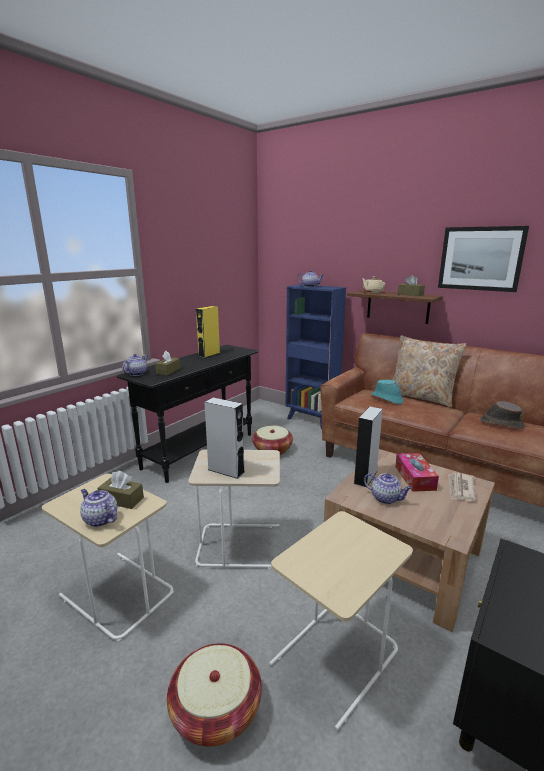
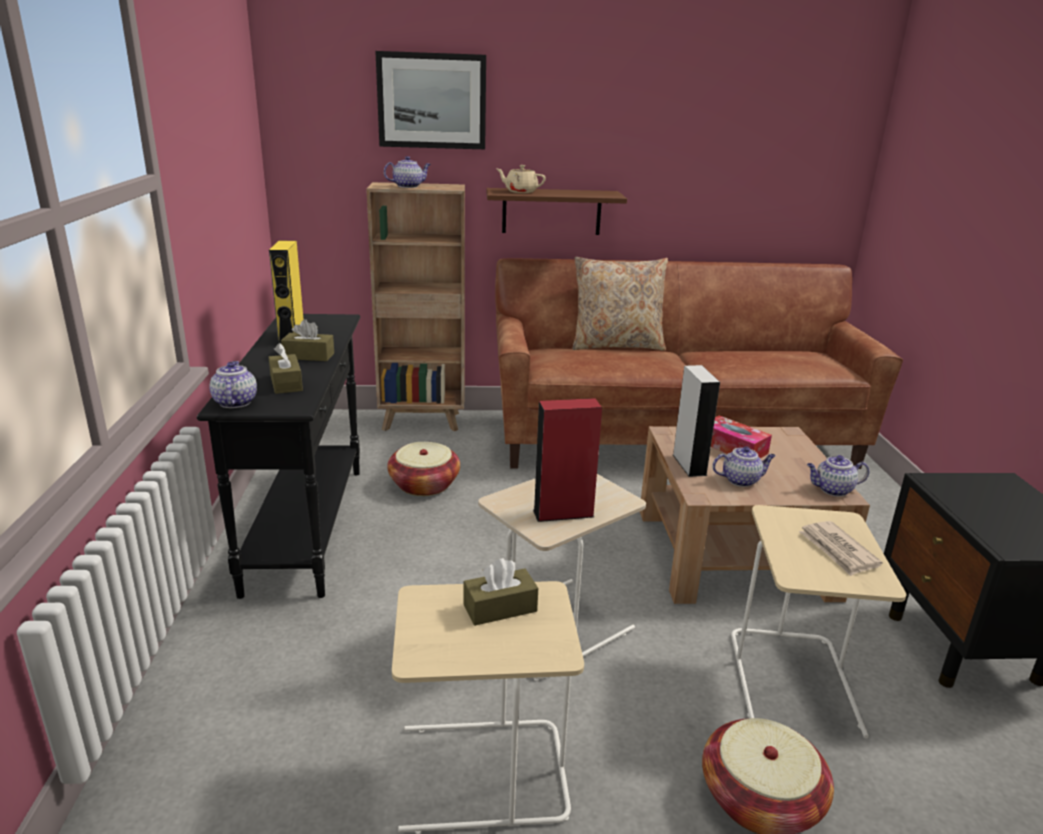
camera: 40 degrees left, 5 degrees up
teapot [80,489,117,527] -> teapot moved to [807,455,869,496]
grey speaker [204,398,245,479] -> red speaker [533,398,602,522]
blue bookcase [286,285,346,429] -> brown bookcase [366,182,465,431]
turquoise hat [371,380,404,404] -> none
brown tissue box [398,275,425,296] -> brown tissue box moved to [281,319,334,361]
picture [438,226,529,292] -> picture moved to [375,51,486,149]
newspaper [448,473,477,501] -> newspaper moved to [799,521,883,576]
brown hat [480,401,525,429] -> none

